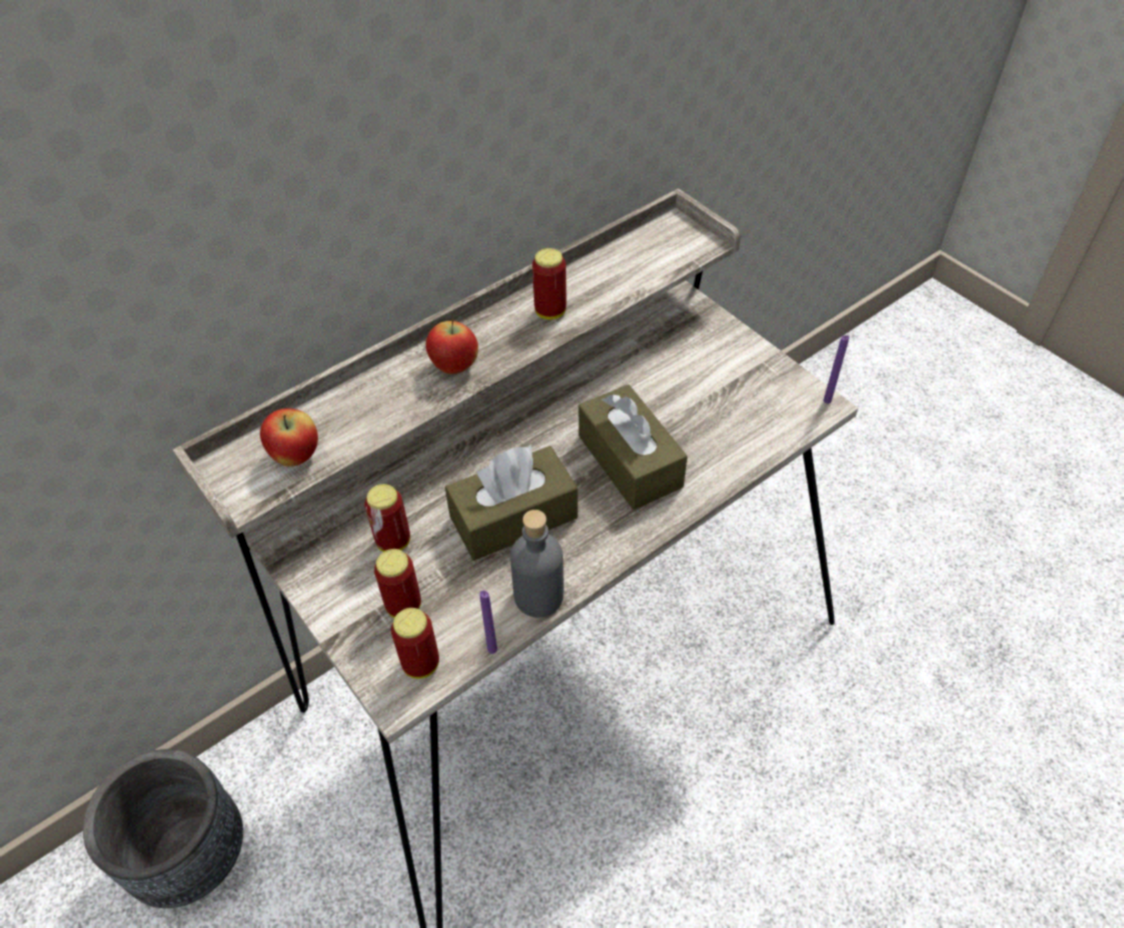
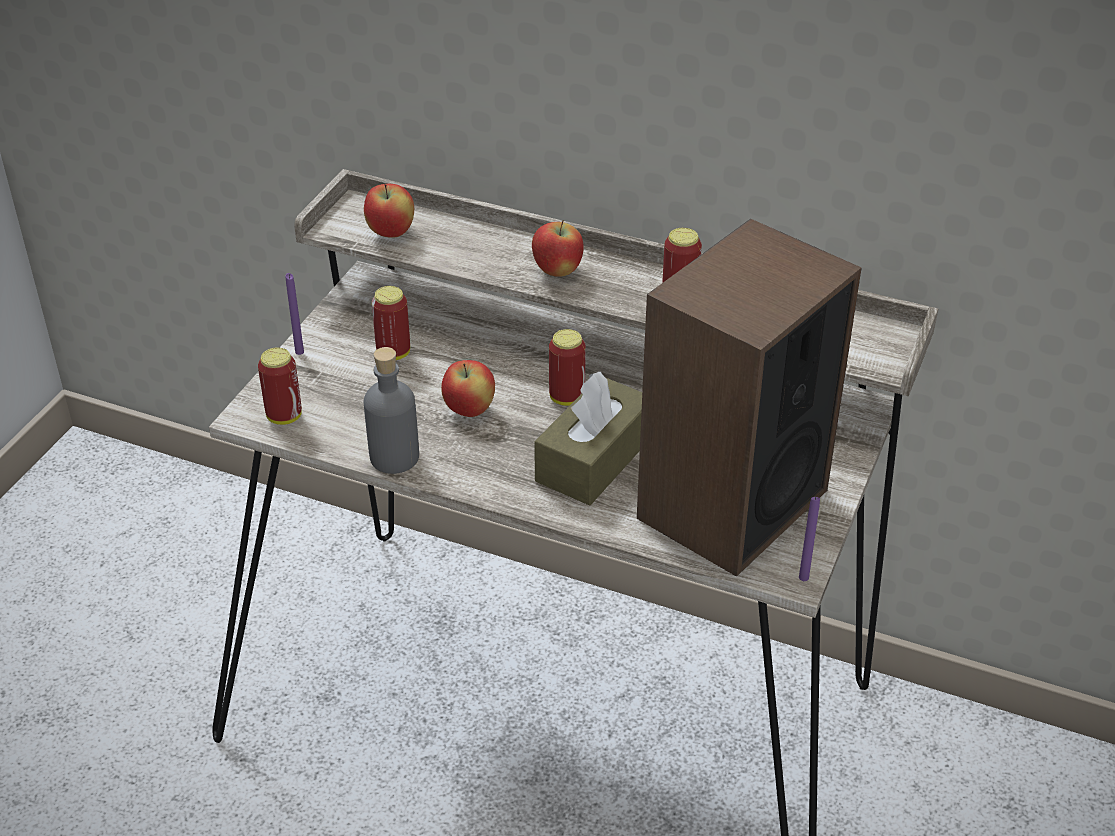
camera: 60 degrees right, 10 degrees down
grey planter [83,749,243,908] -> none
can [374,549,421,618] -> can moved to [549,329,586,406]
brown tissue box [445,445,578,561] -> apple [441,360,495,417]
purple candle [480,591,497,654] -> purple candle moved to [285,273,304,355]
none -> speaker [637,219,862,577]

